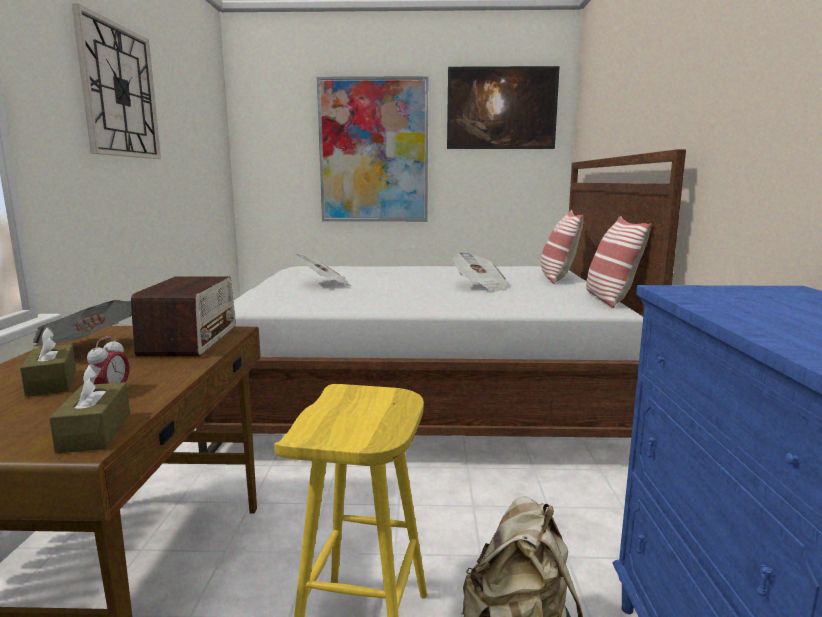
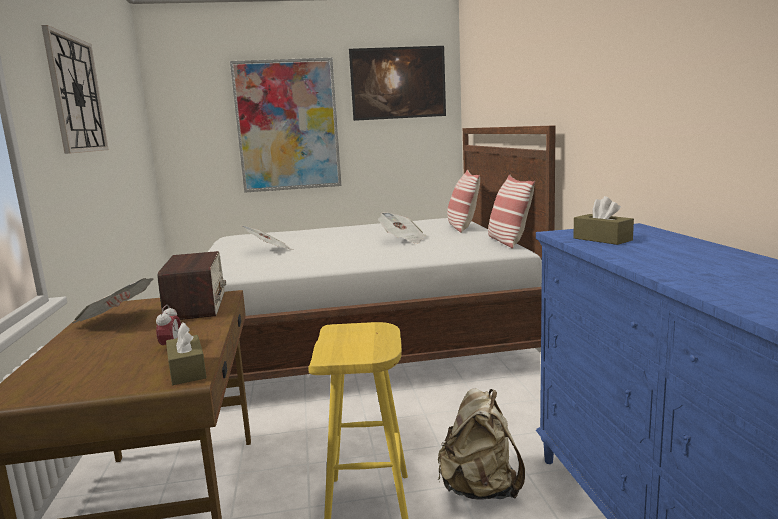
camera: 10 degrees left, 0 degrees up
brown tissue box [20,327,76,397] -> brown tissue box moved to [573,196,634,245]

